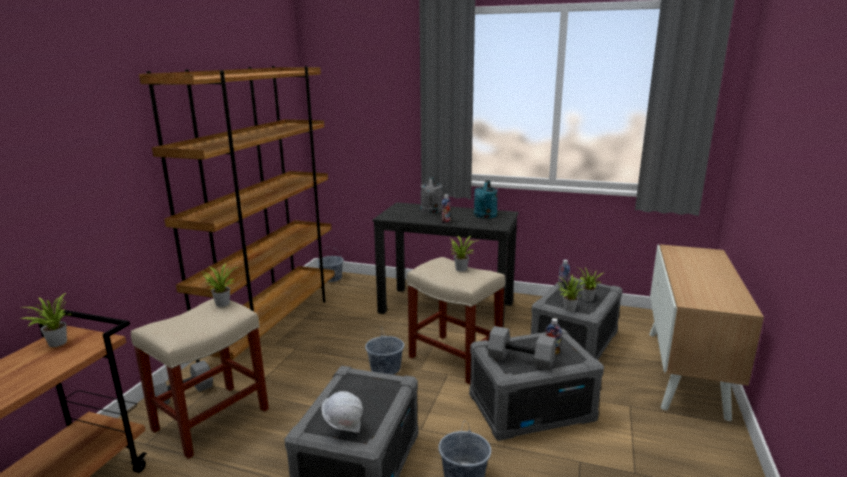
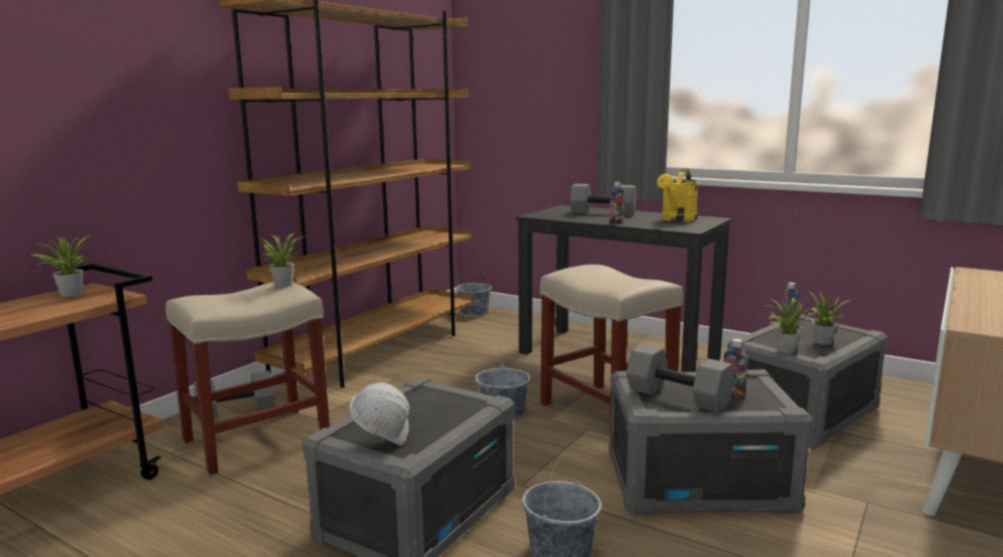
camera: 15 degrees right, 5 degrees down
grey watering can [420,176,443,213] -> grey dumbbell [570,184,636,216]
potted plant [451,235,475,271] -> none
turquoise watering can [474,180,498,218] -> yellow watering can [657,169,698,222]

